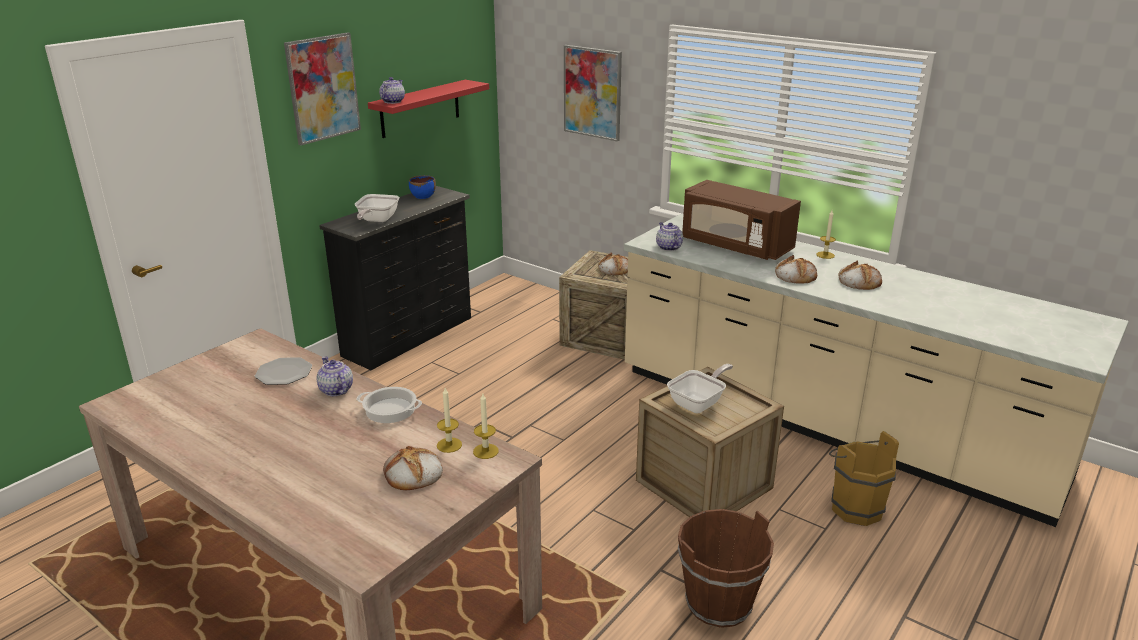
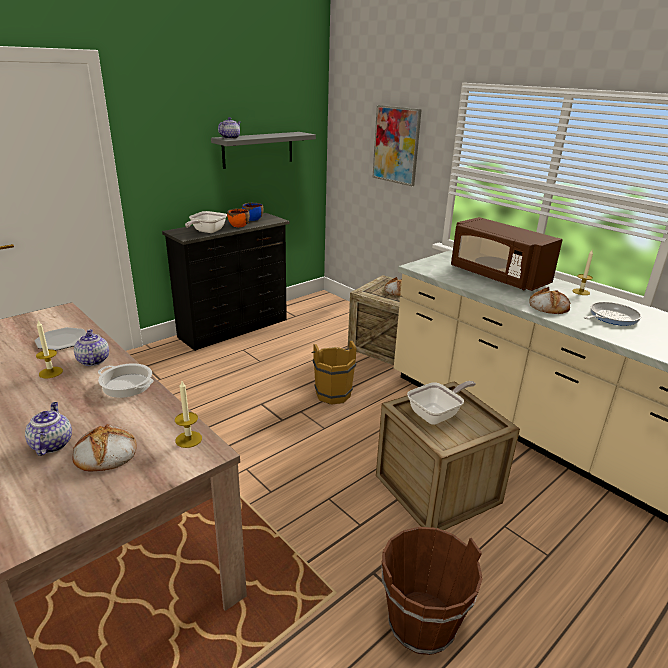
camera: 10 degrees right, 0 degrees up
picture [284,32,361,145] -> none
red shelf [368,80,489,138] -> grey shelf [211,132,316,169]
candle [437,388,462,453] -> candle moved to [36,321,63,378]
teapot [656,222,683,251] -> teapot moved to [25,402,72,456]
brown bucket [829,431,899,526] -> brown bucket moved to [311,341,356,405]
bread [838,260,882,290] -> frying pan [584,302,642,326]
none -> orange bowl [227,208,250,227]

